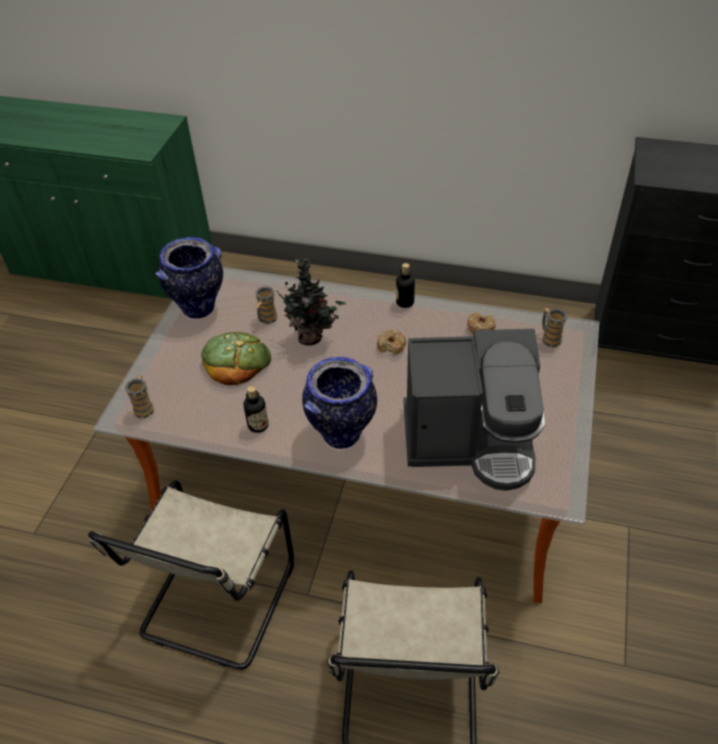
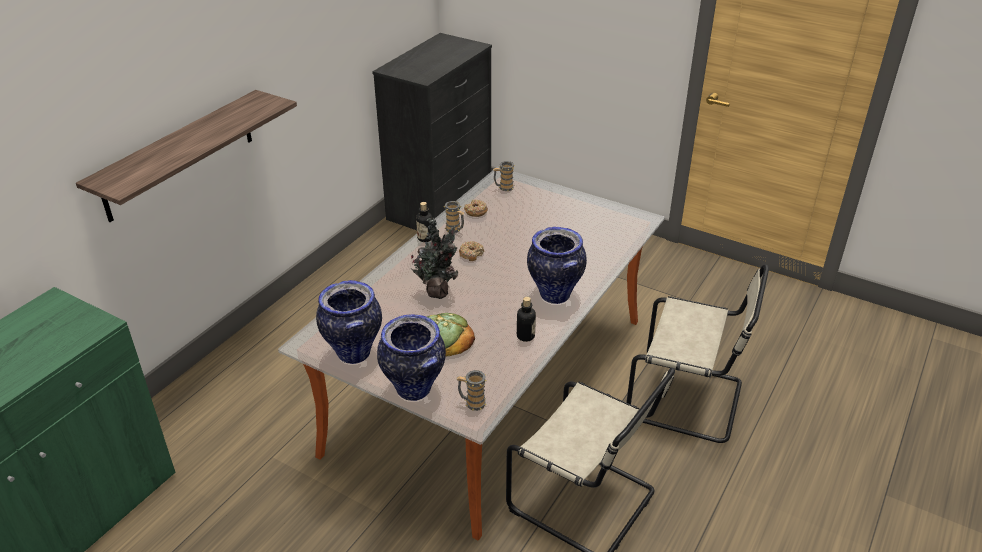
camera: 75 degrees left, 10 degrees down
mug [255,286,278,324] -> mug moved to [444,201,465,233]
coffee machine [404,329,545,491] -> none
none -> shelf [76,90,297,222]
none -> vase [377,314,446,401]

